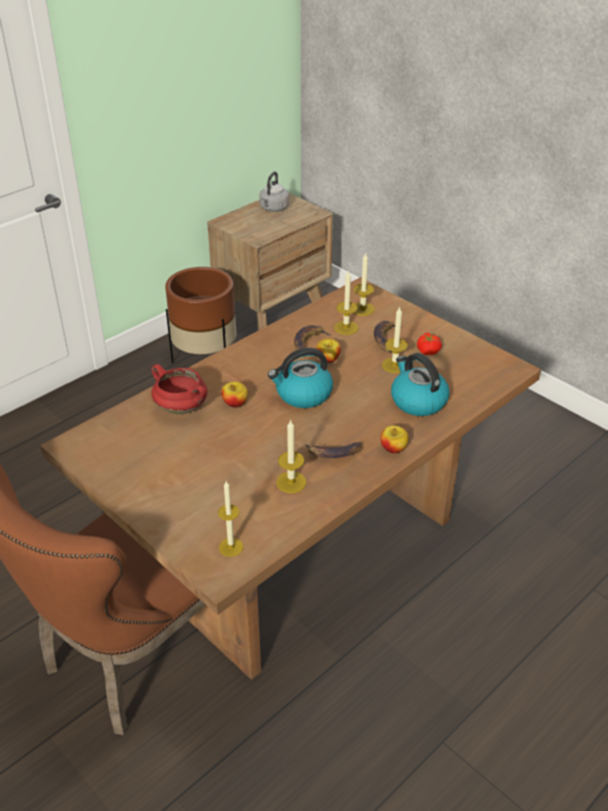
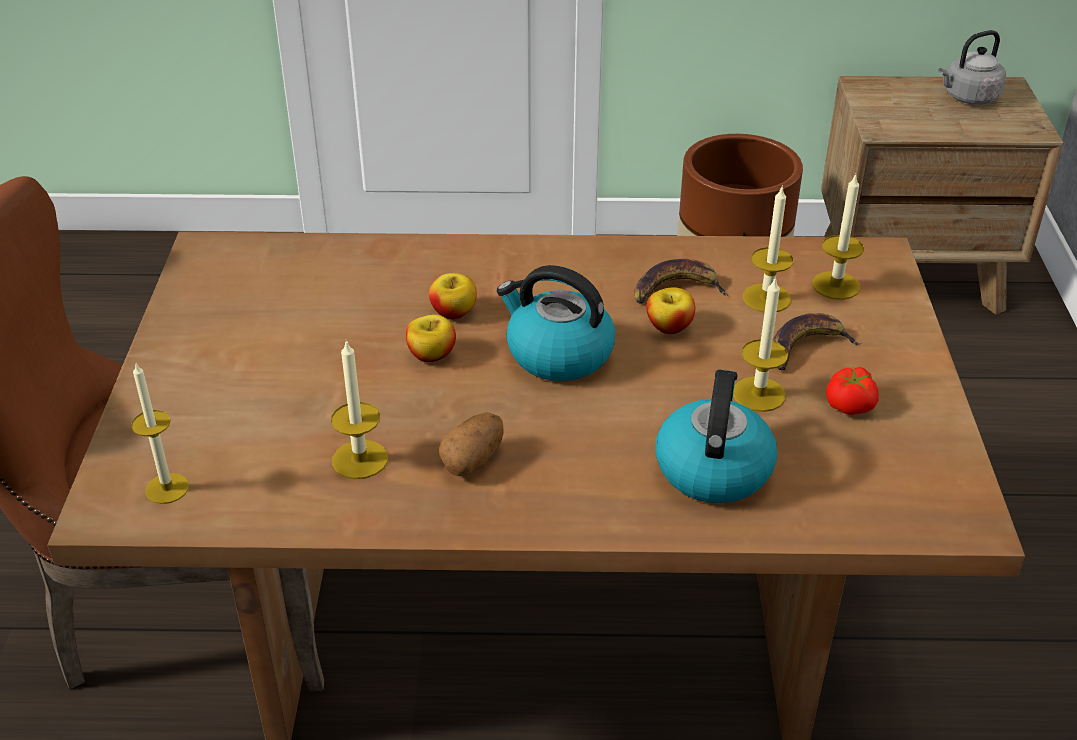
camera: 45 degrees right, 0 degrees up
red cooking pot [151,364,208,415] -> none
banana [305,442,362,458] -> potato [439,412,504,476]
apple [380,426,409,454] -> apple moved to [406,315,456,362]

